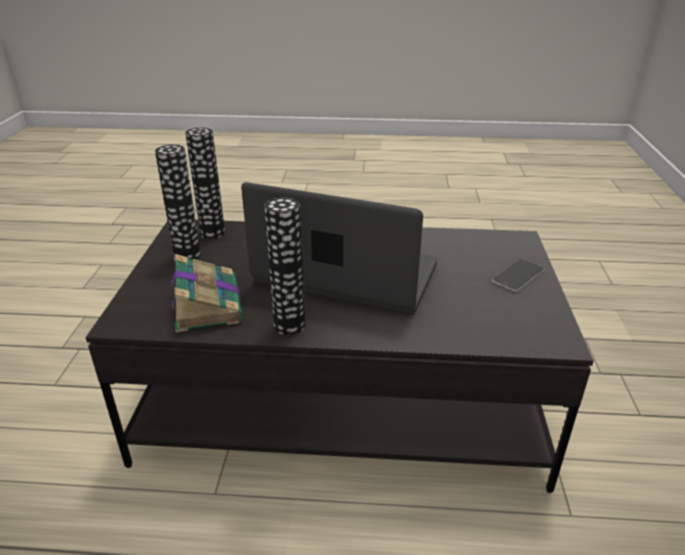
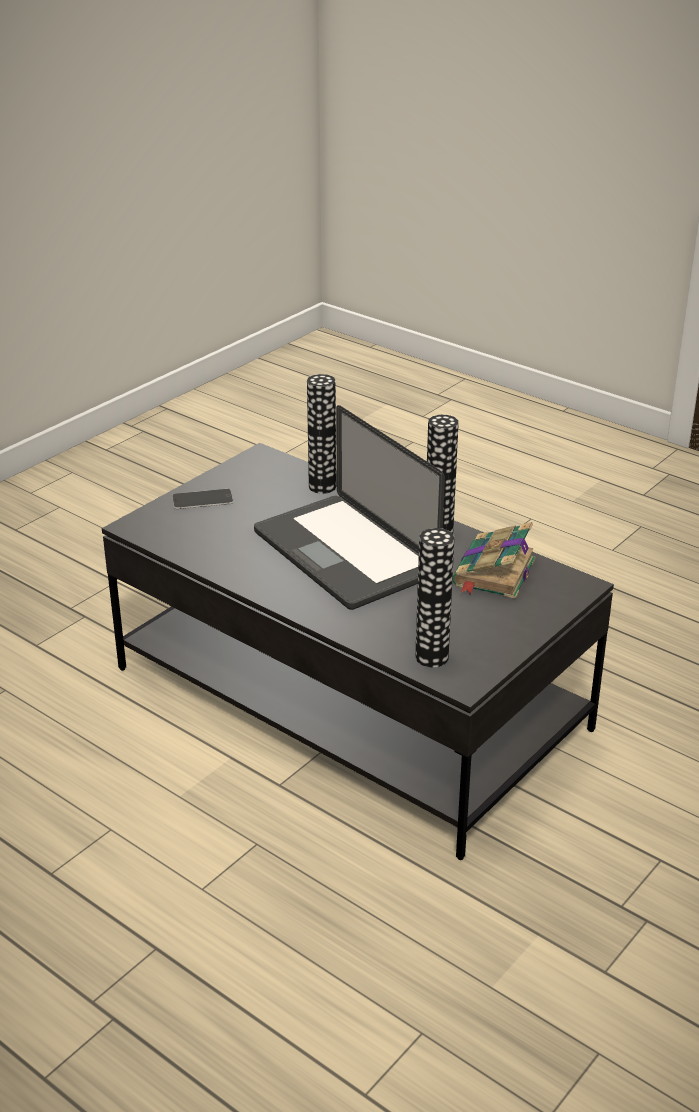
camera: 145 degrees left, 0 degrees up
vase [155,145,201,260] -> vase moved to [307,374,336,494]

